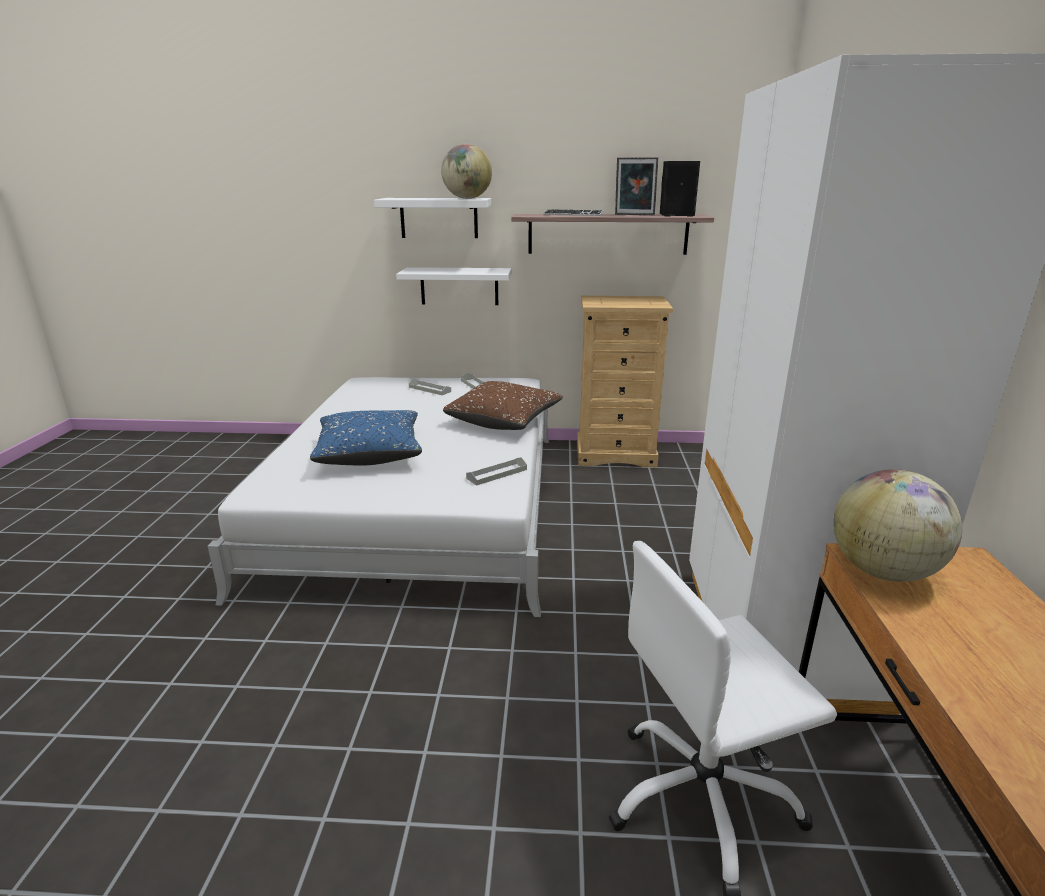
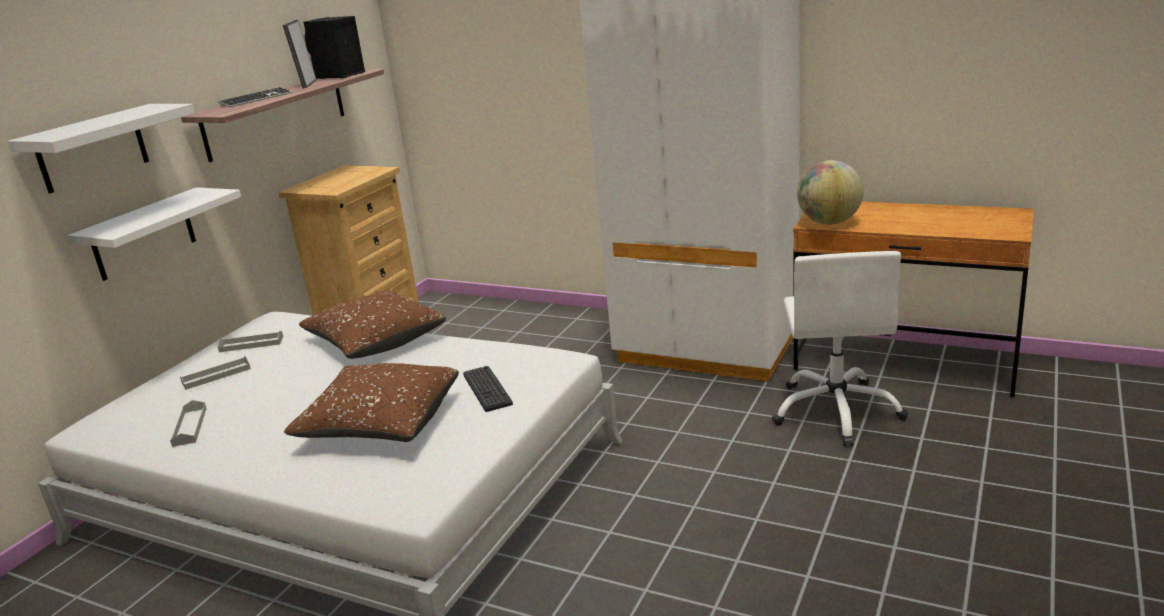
camera: 65 degrees left, 0 degrees up
blue pillow [310,410,422,465] -> brown pillow [284,363,459,442]
globe [441,144,492,199] -> none
grey tray [466,457,527,486] -> grey tray moved to [170,400,207,447]
picture frame [615,157,658,215] -> picture frame turned 135 degrees clockwise [283,20,317,88]
none -> keyboard [463,366,513,412]

